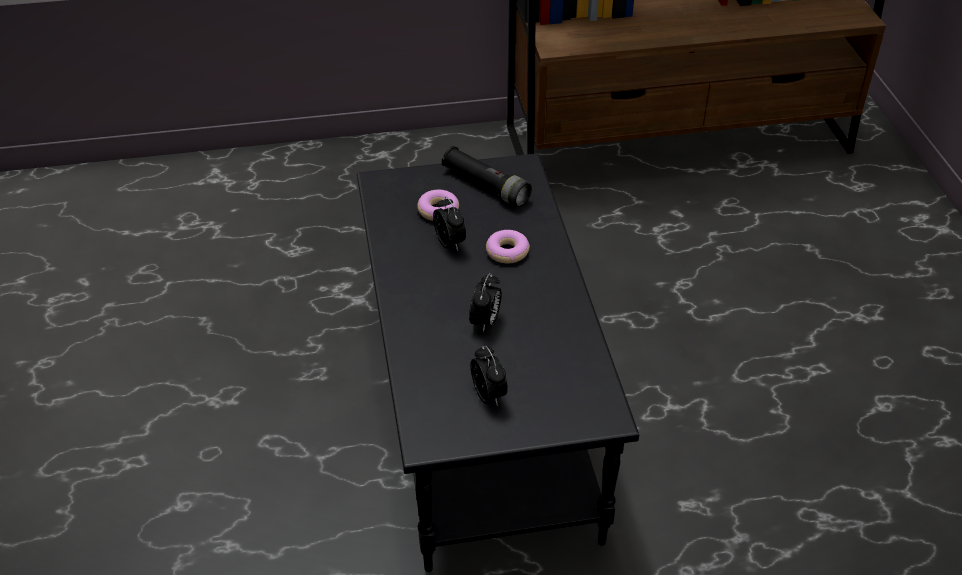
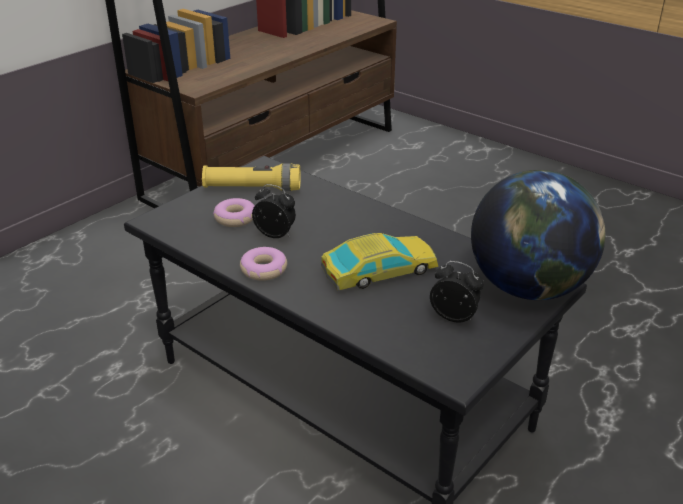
camera: 40 degrees left, 10 degrees down
black flashlight [442,146,532,207] -> yellow flashlight [202,164,301,191]
alarm clock [469,273,502,332] -> toy car [321,233,438,290]
donut [486,230,530,263] -> donut moved to [240,247,287,281]
none -> globe [471,170,606,300]

